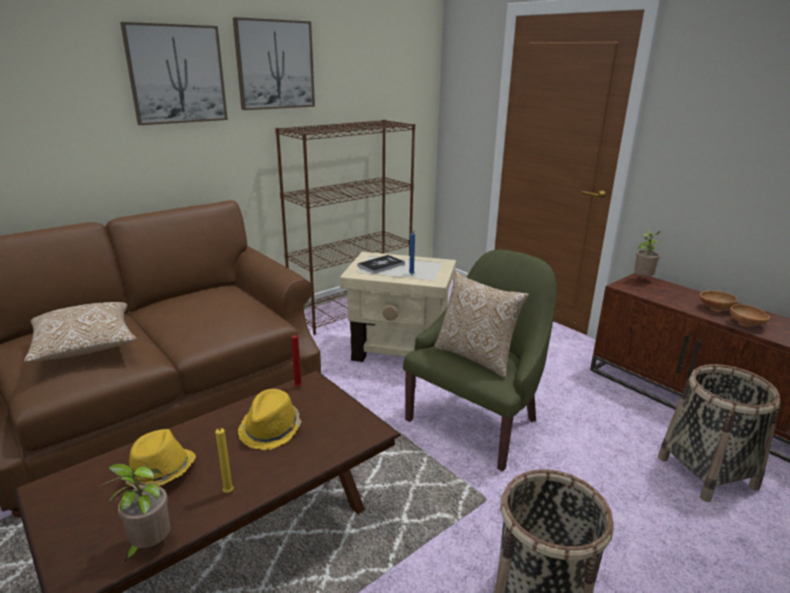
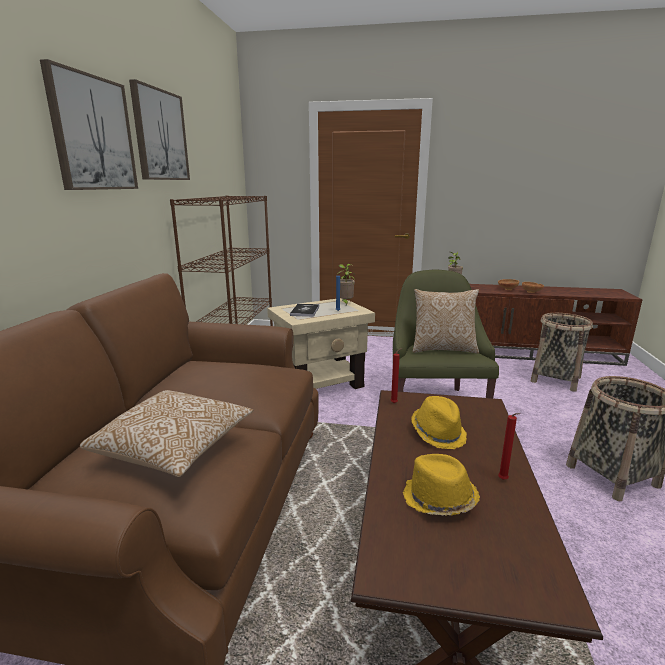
camera: 40 degrees left, 5 degrees down
potted plant [99,464,170,562] -> potted plant moved to [337,264,355,305]
yellow candle [213,428,234,493] -> red candle [498,413,520,480]

